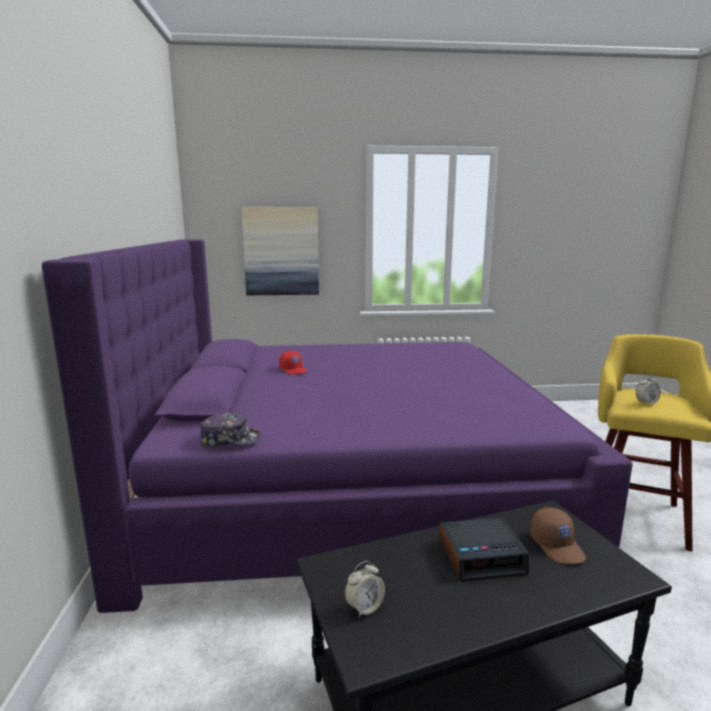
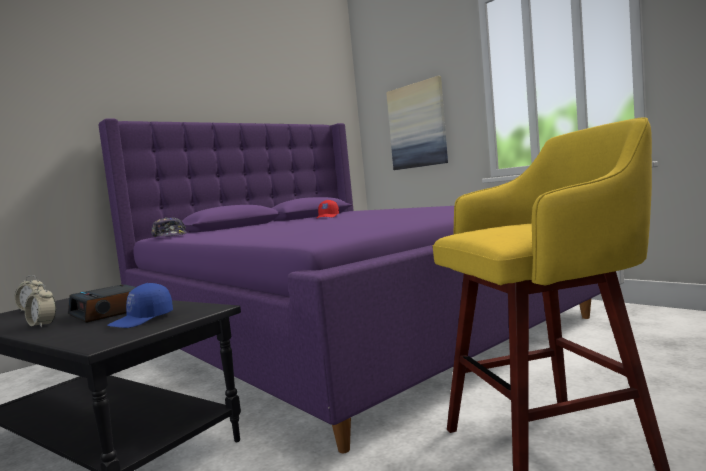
camera: 55 degrees right, 10 degrees down
brown cap [530,508,586,564] -> blue cap [107,283,173,328]
alarm clock [636,375,661,405] -> alarm clock moved to [25,284,56,328]

